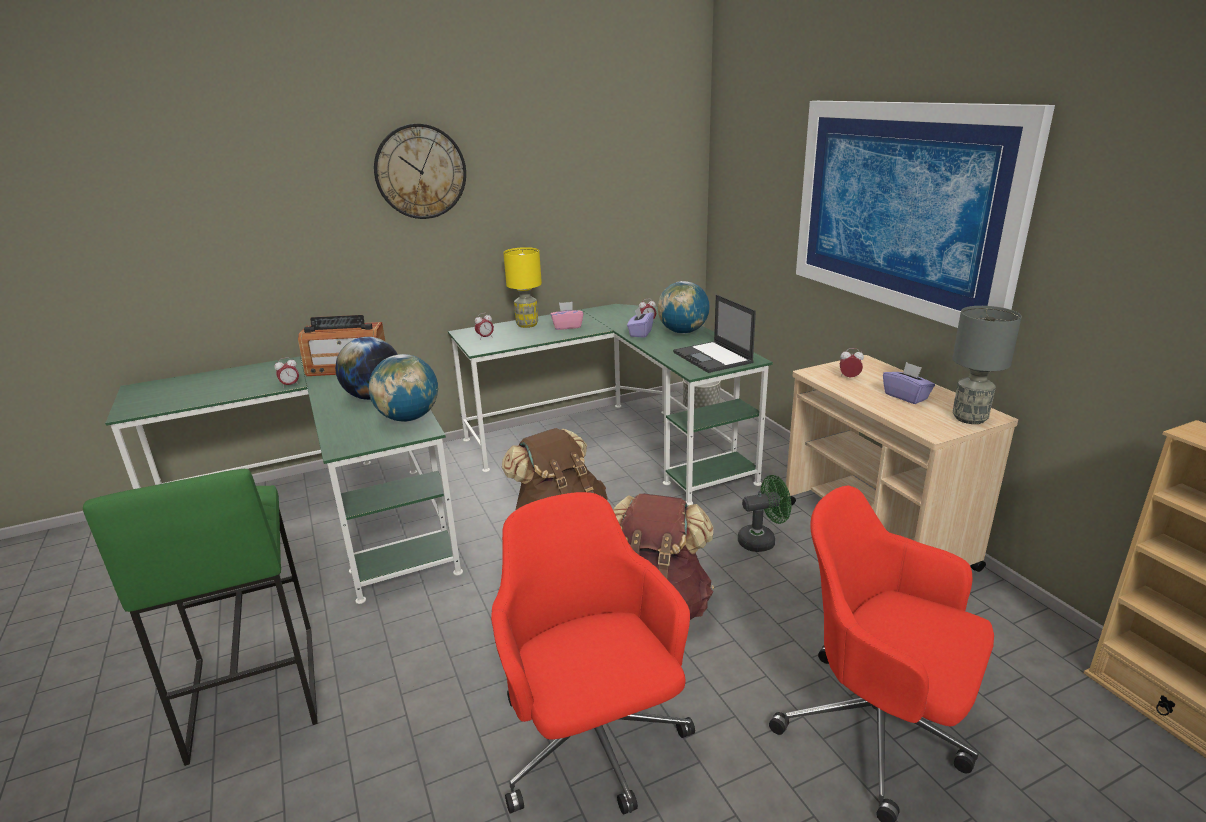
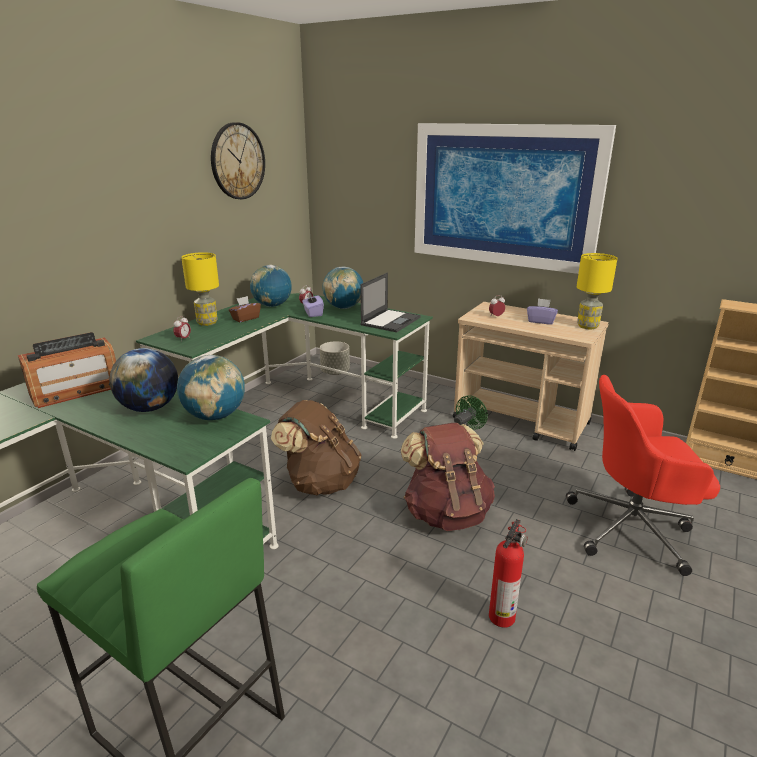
camera: 35 degrees left, 0 degrees up
alarm clock [274,357,299,388] -> none
wall clock [374,124,466,219] -> wall clock moved to [211,122,265,199]
red office chair [491,492,695,814] -> fire extinguisher [489,519,528,628]
pink tissue box [550,302,584,330] -> brown tissue box [229,296,261,322]
laptop [673,295,756,373] -> laptop turned 90 degrees counterclockwise [360,273,421,332]
grey table lamp [952,306,1022,424] -> yellow table lamp [577,253,618,329]
none -> globe [250,265,292,307]

